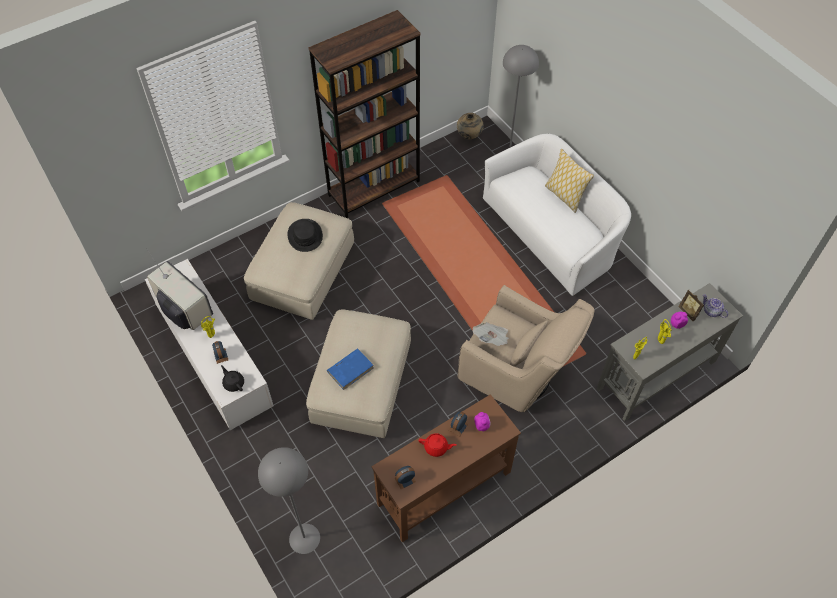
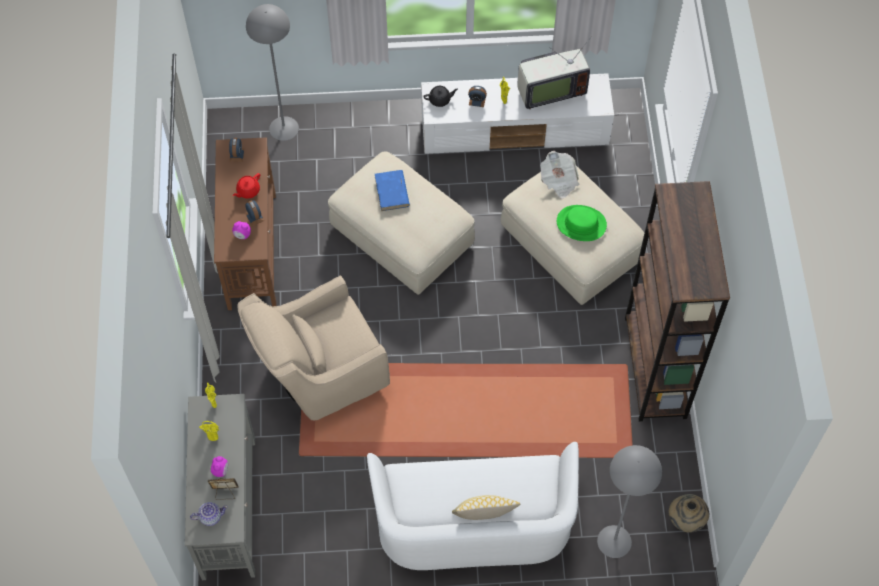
camera: 120 degrees right, 5 degrees up
black hat [288,219,323,252] -> green hat [557,205,607,241]
newspaper [473,322,509,346] -> newspaper moved to [540,151,579,199]

